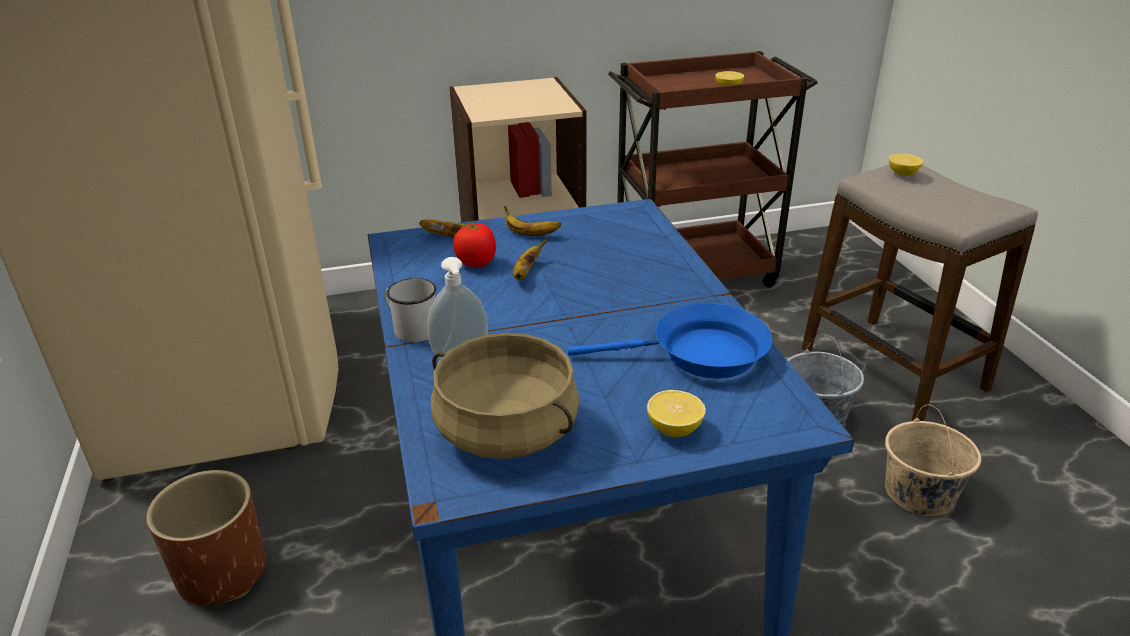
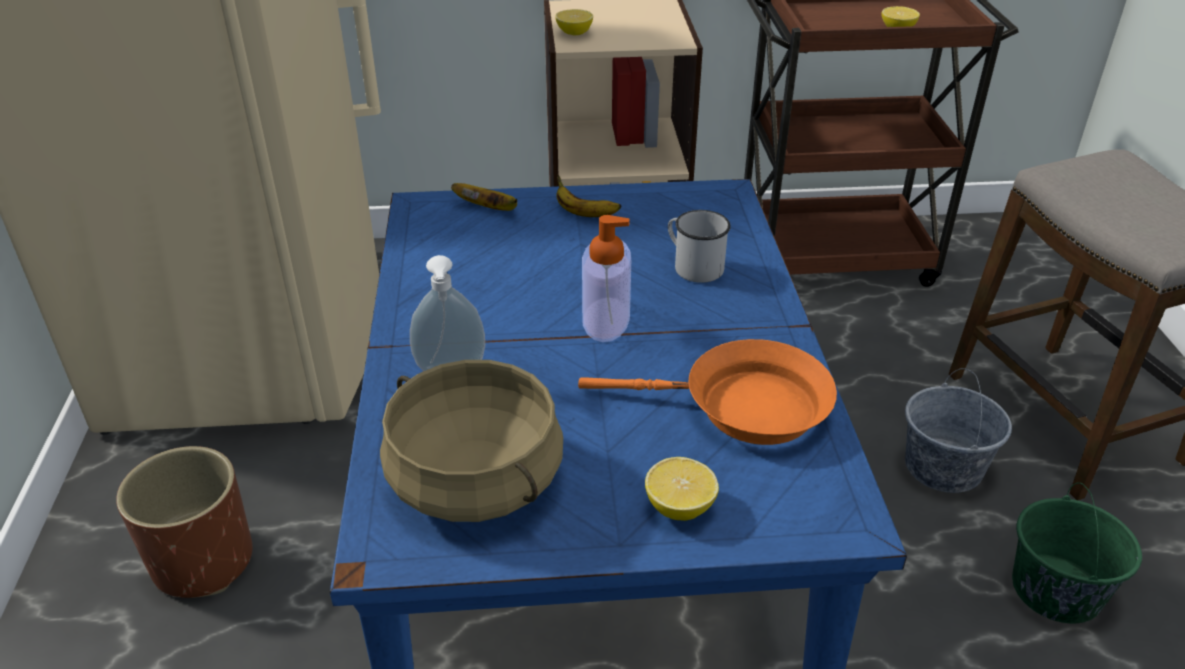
camera: 10 degrees right, 5 degrees up
white mug [384,278,436,343] -> white mug moved to [668,210,731,283]
tomato [453,222,496,268] -> none
banana [513,238,547,280] -> none
blue frying pan [568,303,772,378] -> orange frying pan [578,339,837,445]
beige bucket [885,404,981,516] -> green bucket [1012,482,1142,624]
lemon [889,154,923,176] -> lemon moved to [555,9,593,35]
none -> soap dispenser [582,215,631,342]

